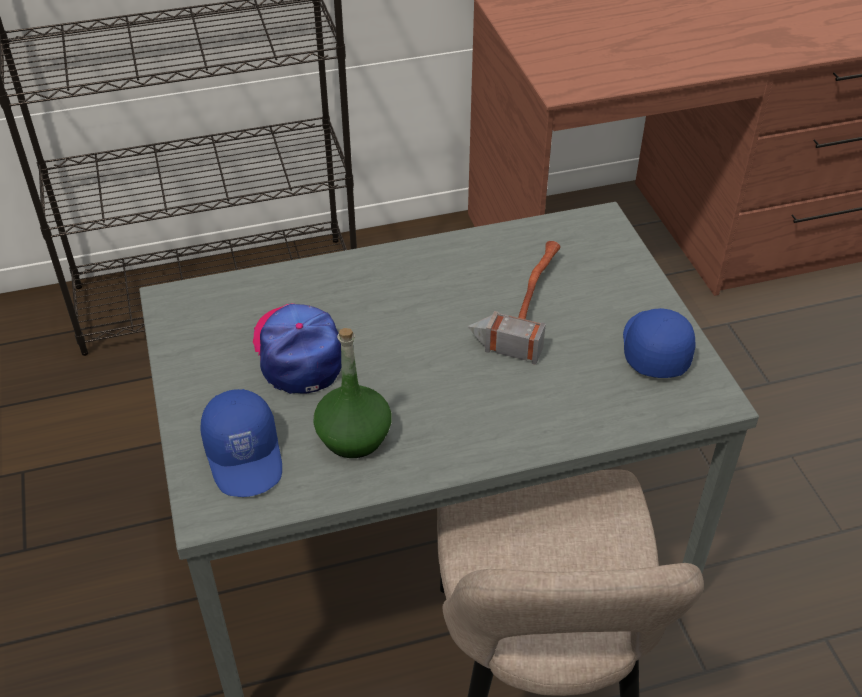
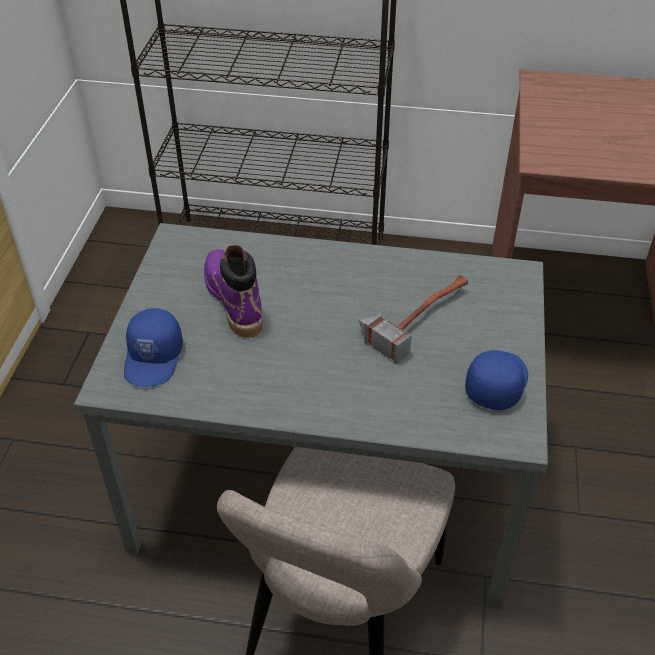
camera: 25 degrees right, 0 degrees up
cap [253,303,341,394] -> purple boot [204,245,263,338]
green bottle [313,328,391,458] -> none

